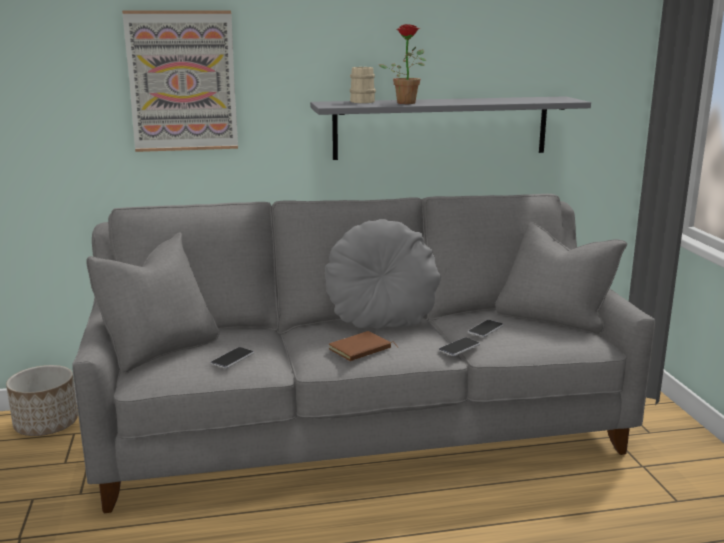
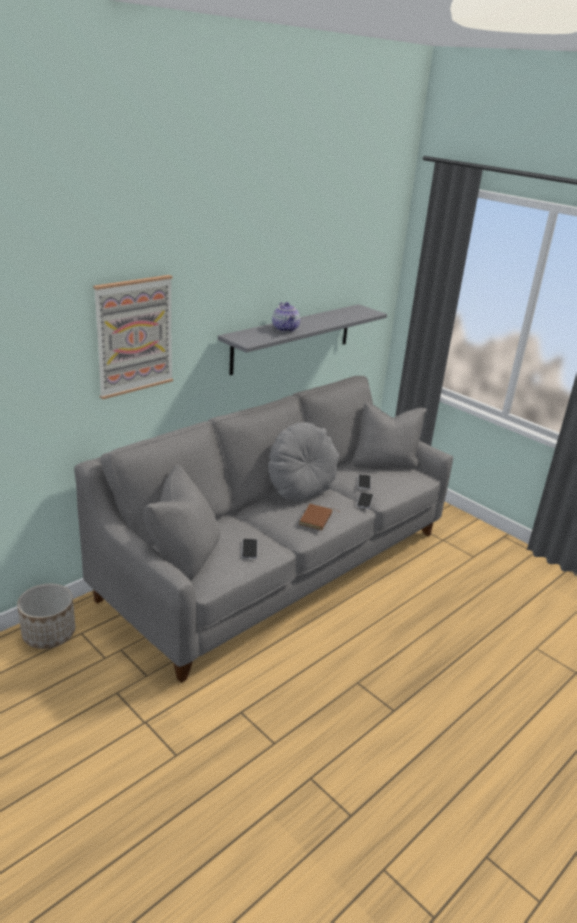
camera: 35 degrees left, 10 degrees up
beige mug [350,67,376,103] -> none
potted plant [379,24,426,104] -> teapot [272,302,300,332]

